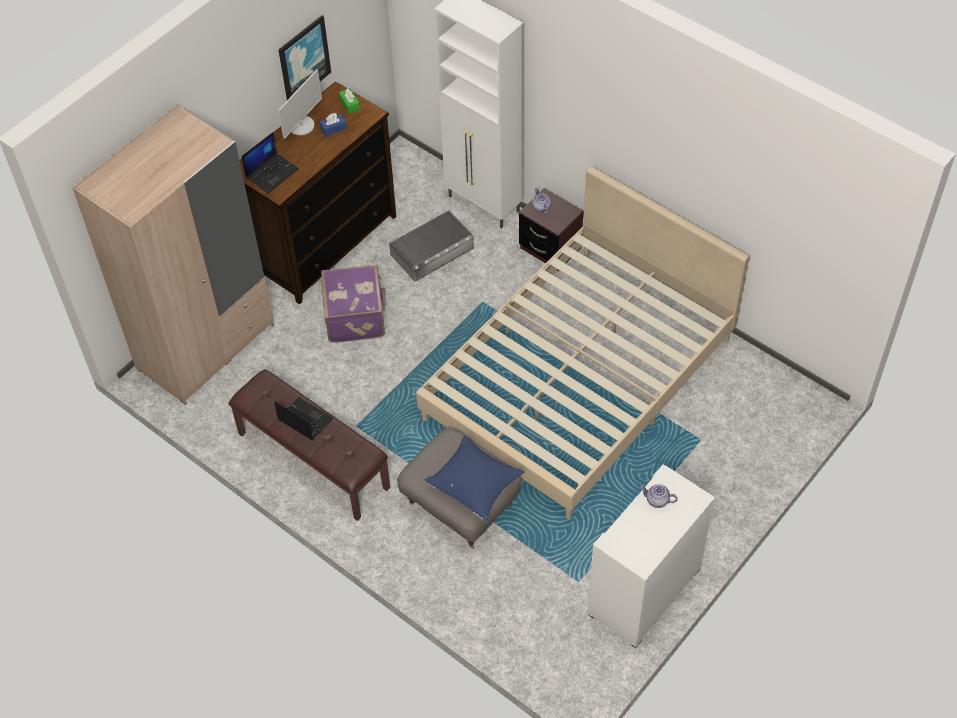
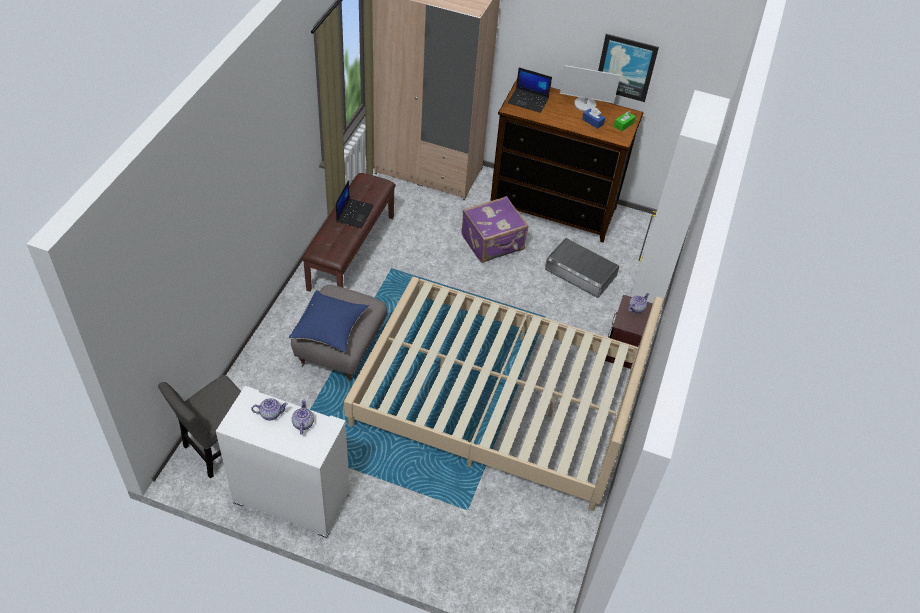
camera: 65 degrees right, 5 degrees down
none -> grey chair [158,375,241,478]
none -> teapot [251,398,288,421]

